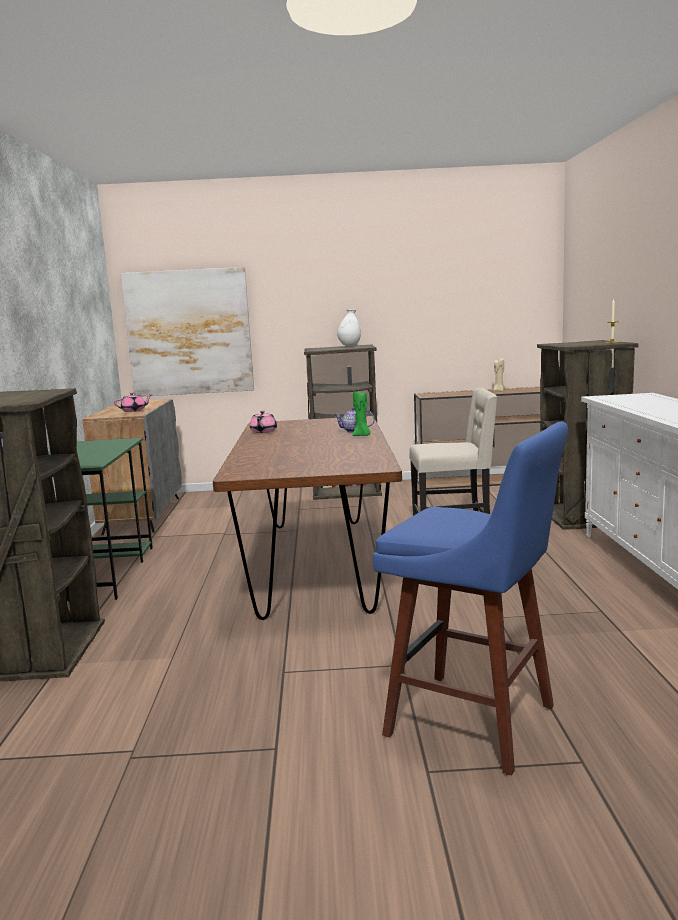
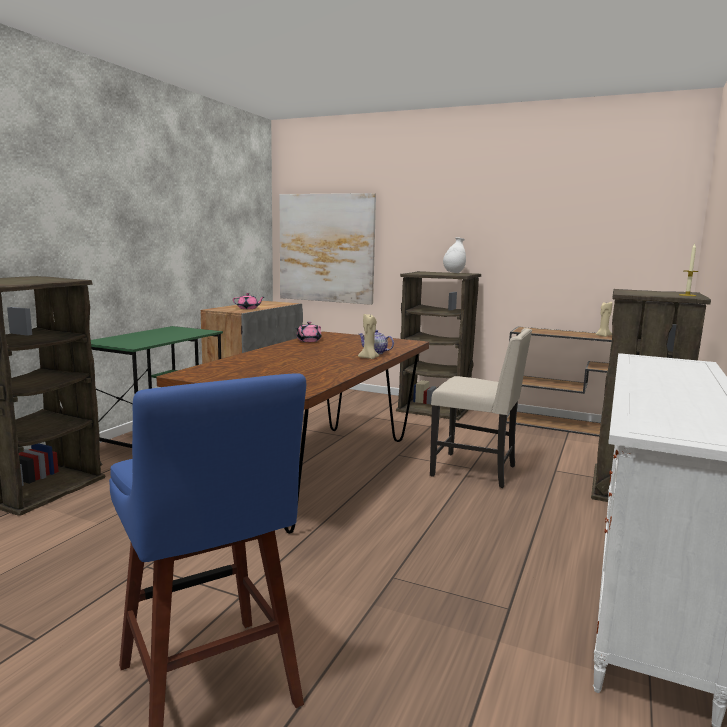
camera: 25 degrees right, 0 degrees up
green candle [352,391,370,436] -> beige candle [358,314,379,359]

